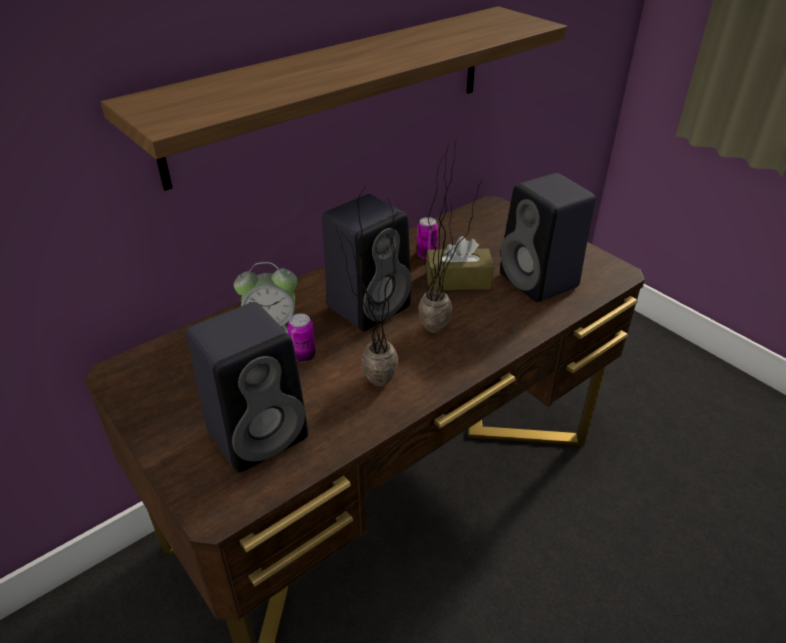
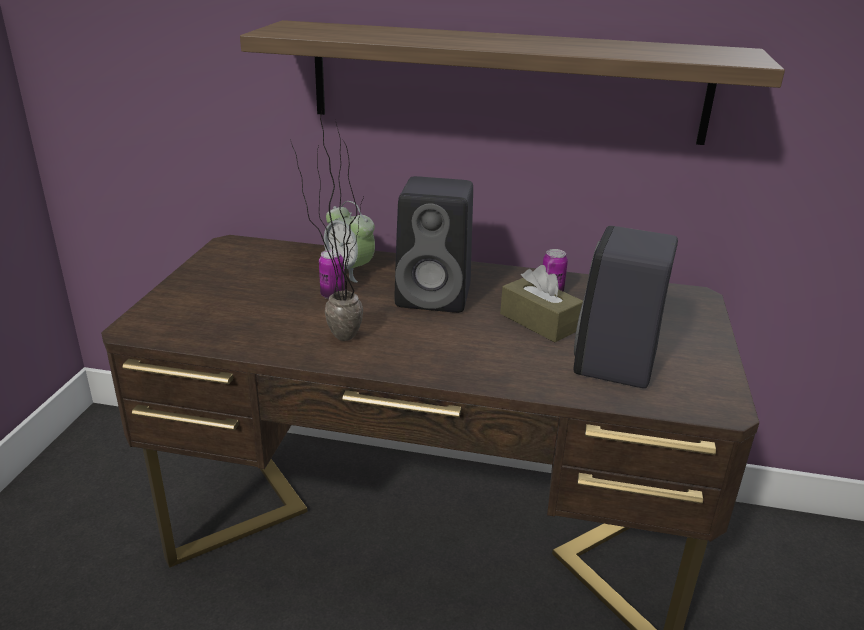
camera: 50 degrees right, 10 degrees down
black speaker [186,302,308,472] -> none
potted plant [418,139,482,333] -> none

